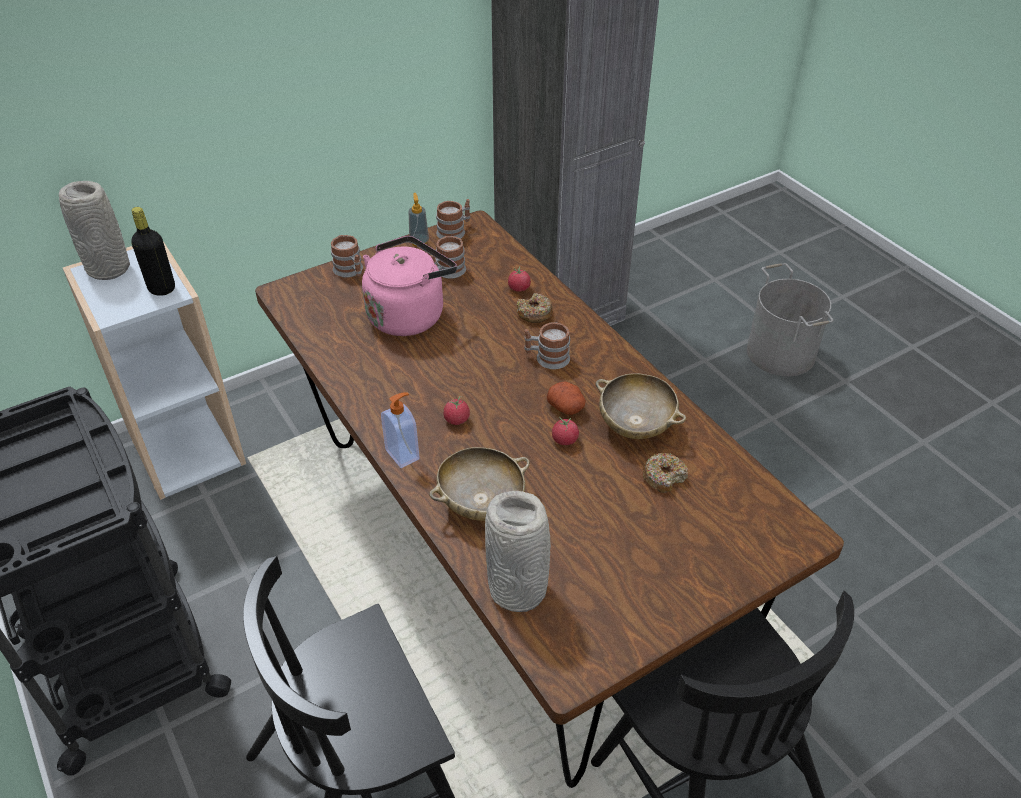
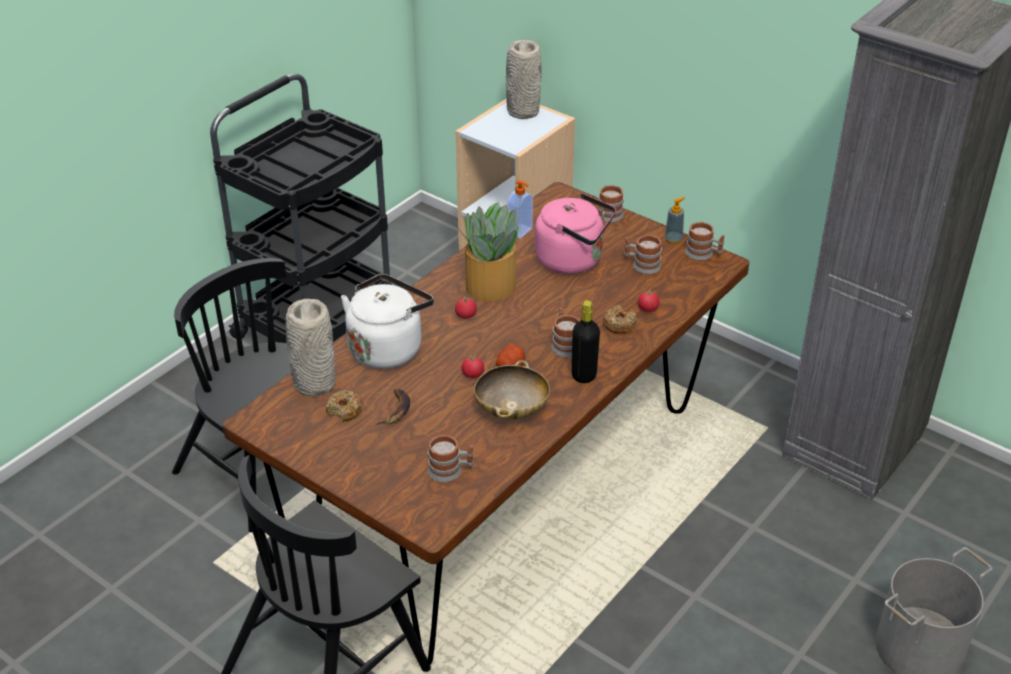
camera: 70 degrees right, 5 degrees down
black bottle [131,207,175,296] -> black bottle moved to [572,300,600,383]
soap dispenser [381,392,420,468] -> soap dispenser moved to [507,180,533,238]
beige bowl [429,447,530,521] -> white kettle [341,274,434,369]
donut [643,453,688,493] -> donut moved to [326,390,363,422]
none -> banana [376,389,410,425]
none -> mug [428,435,474,482]
none -> potted plant [456,203,518,301]

